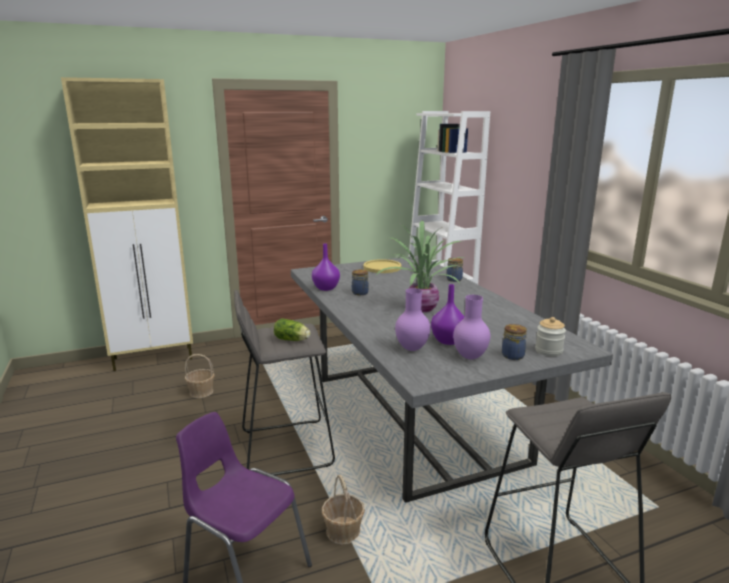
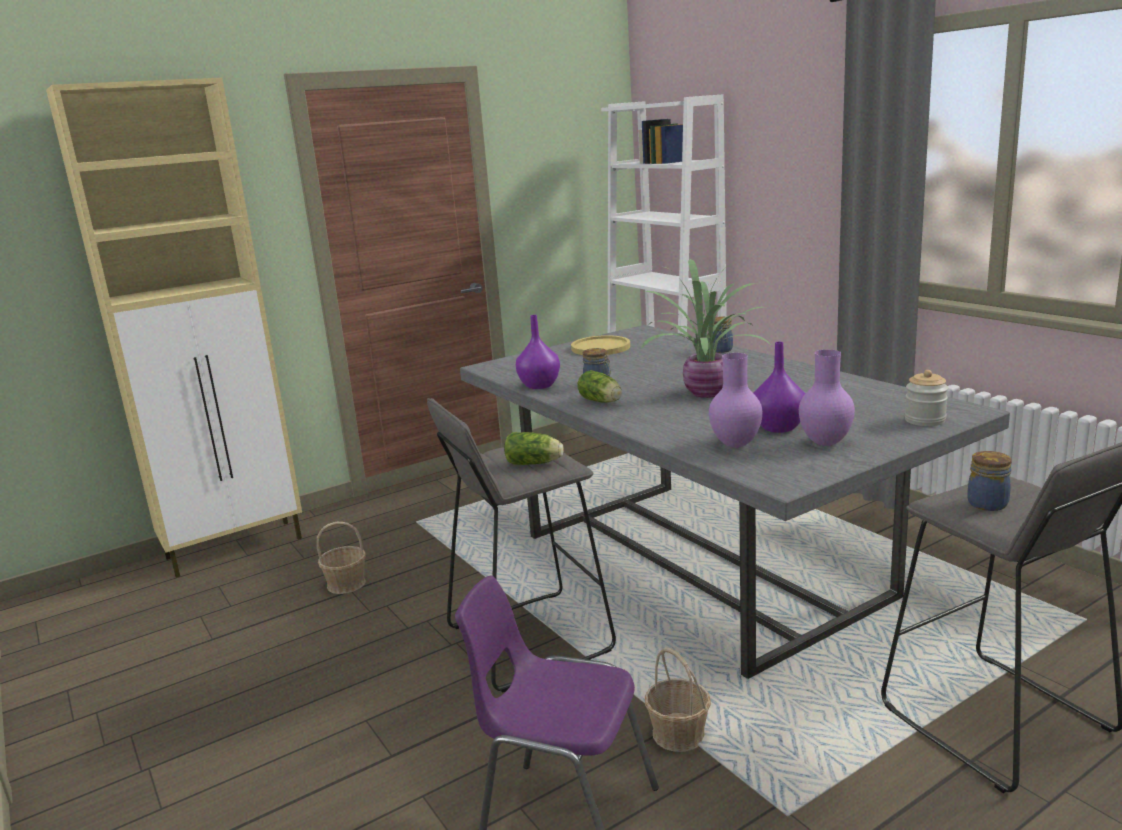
camera: 10 degrees left, 0 degrees up
jar [502,324,527,360] -> jar moved to [967,451,1012,511]
none -> lettuce [577,370,622,403]

